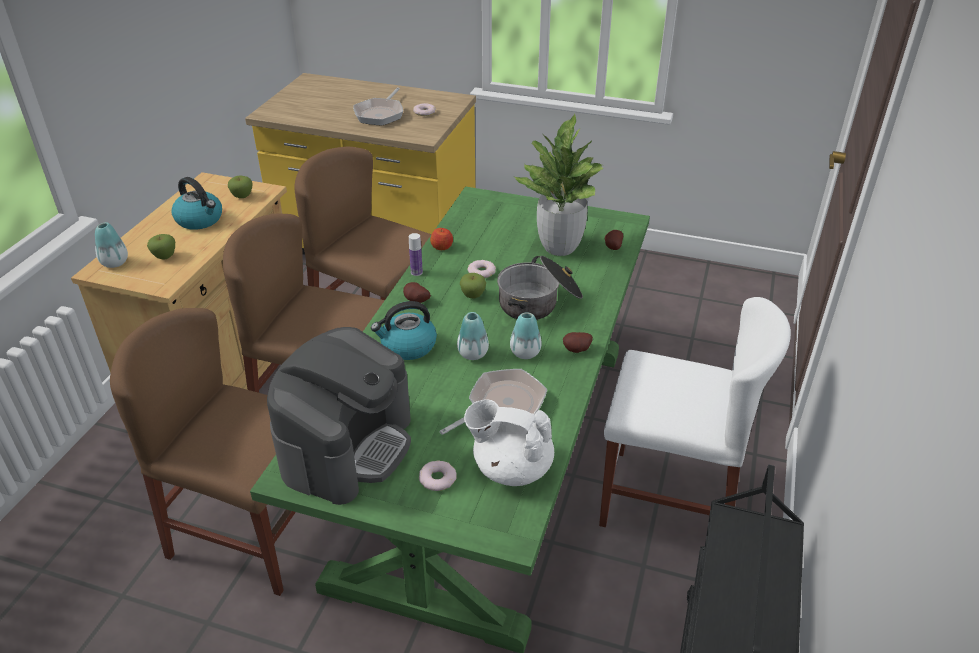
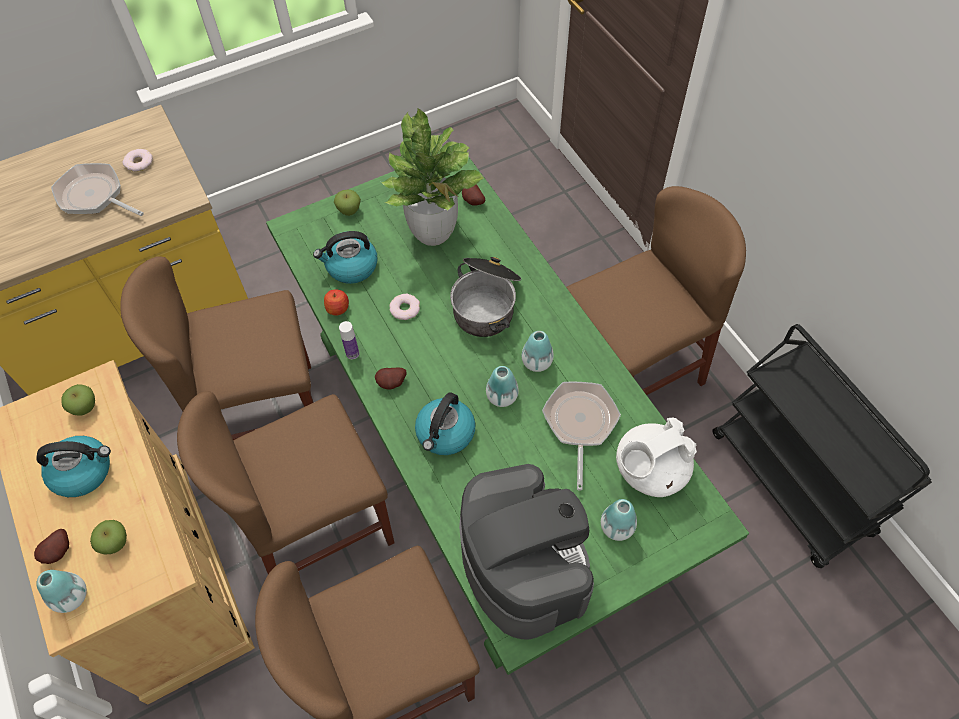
camera: 45 degrees left, 20 degrees up
frying pan [353,87,403,126] -> frying pan turned 150 degrees clockwise [51,163,144,216]
donut [419,460,457,491] -> vase [601,499,637,541]
apple [460,273,486,298] -> apple moved to [334,190,361,216]
potato [563,332,593,353] -> potato moved to [34,529,69,564]
white chair [599,297,791,527] -> brown chair [566,186,746,395]
none -> kettle [313,231,378,284]

